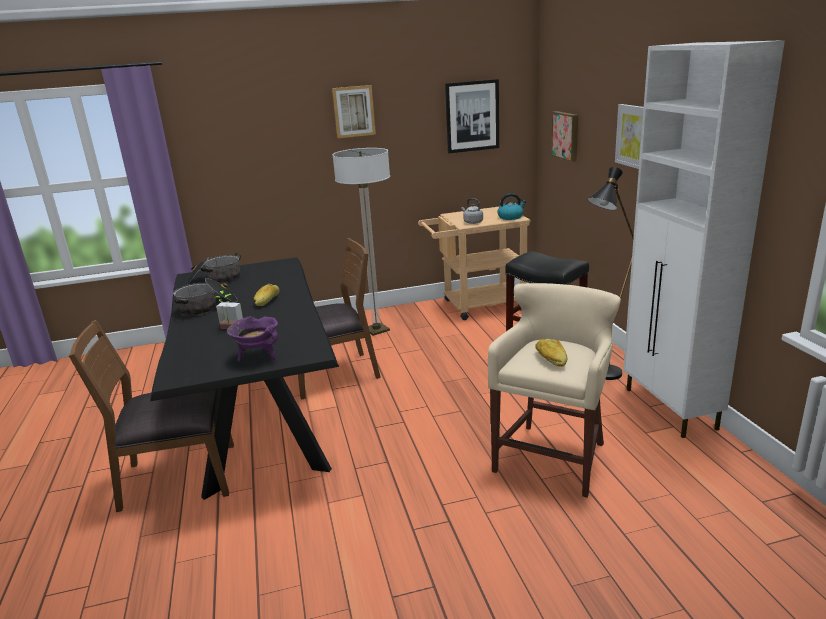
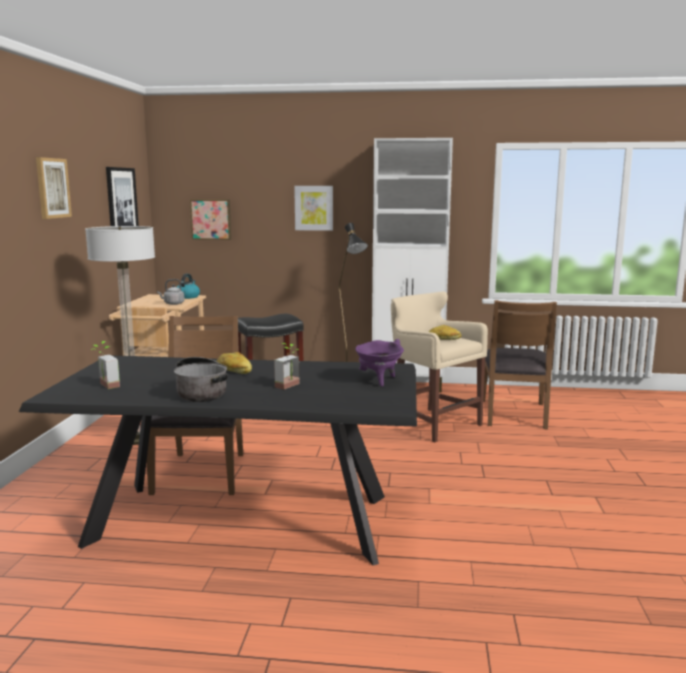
camera: 70 degrees left, 10 degrees down
brown chair [69,320,234,512] -> brown chair moved to [483,300,557,430]
cooking pot [187,253,241,285] -> potted plant [91,341,120,389]

